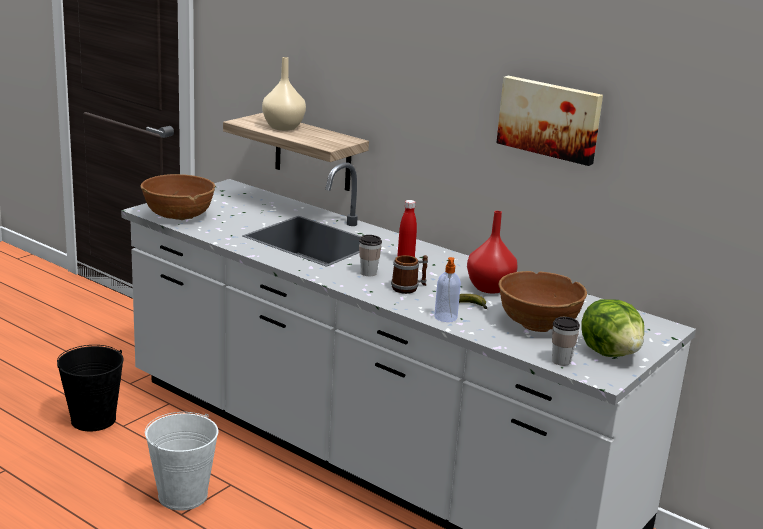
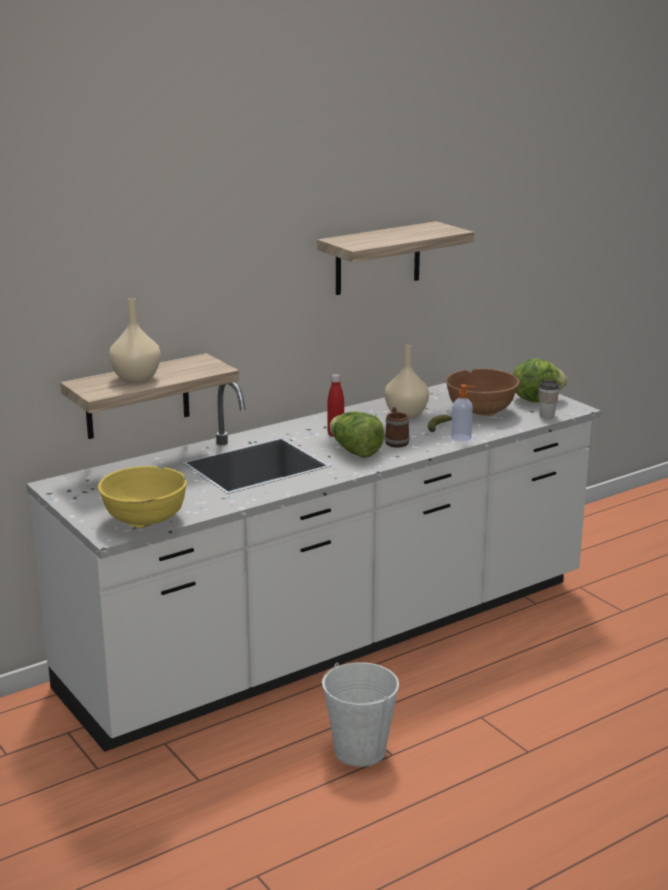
camera: 70 degrees left, 0 degrees up
black bucket [57,345,124,431] -> none
brown bowl [141,174,215,220] -> yellow bowl [98,466,187,528]
cup [359,235,382,276] -> lettuce [330,412,385,458]
red vase [467,211,518,294] -> beige vase [385,345,429,419]
picture [496,76,603,166] -> shelf [317,221,474,295]

